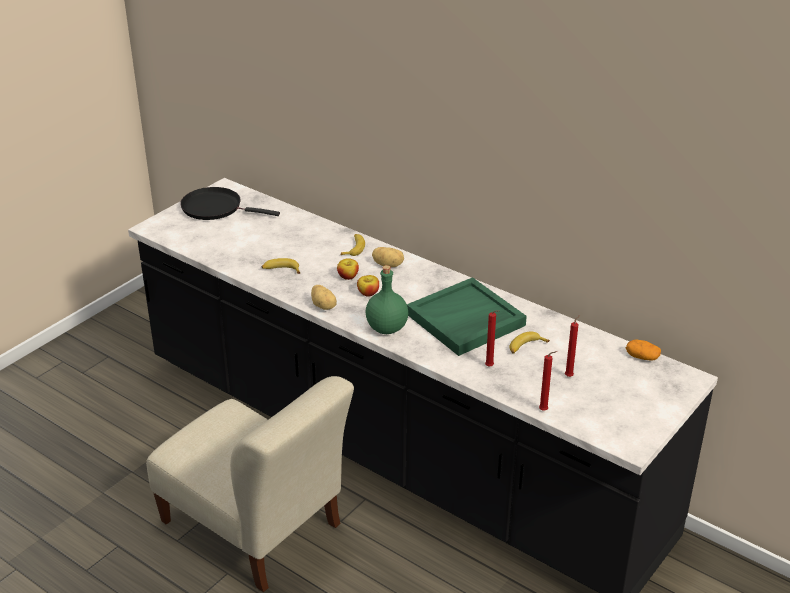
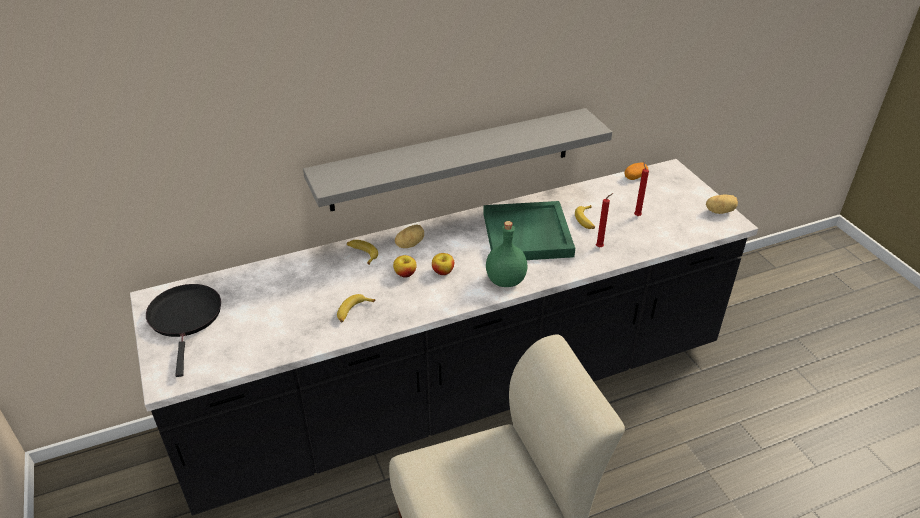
camera: 60 degrees left, 5 degrees up
black frying pan [180,187,280,220] -> black frying pan turned 120 degrees clockwise [146,284,221,377]
potato [311,285,337,310] -> potato moved to [706,195,738,214]
red candle [539,351,557,411] -> none
none -> grey shelf [303,108,612,211]

